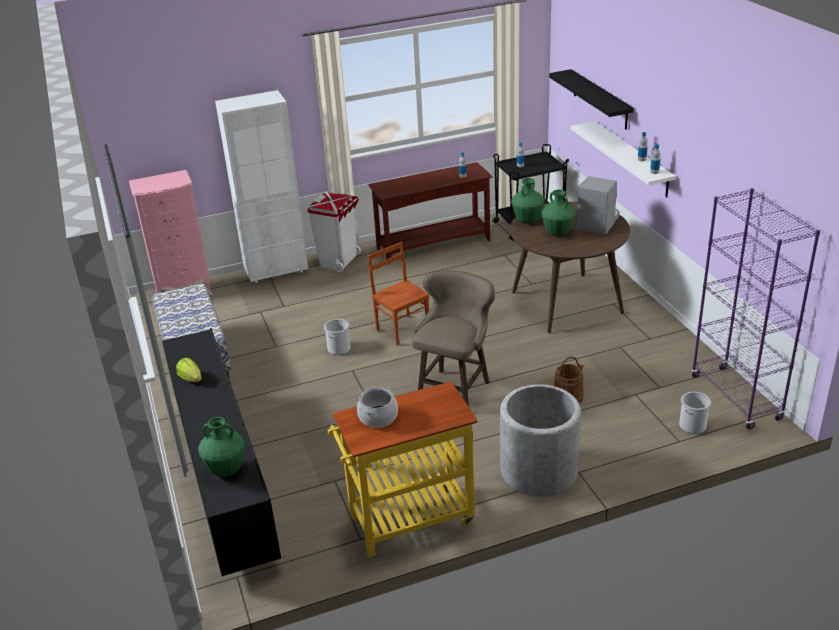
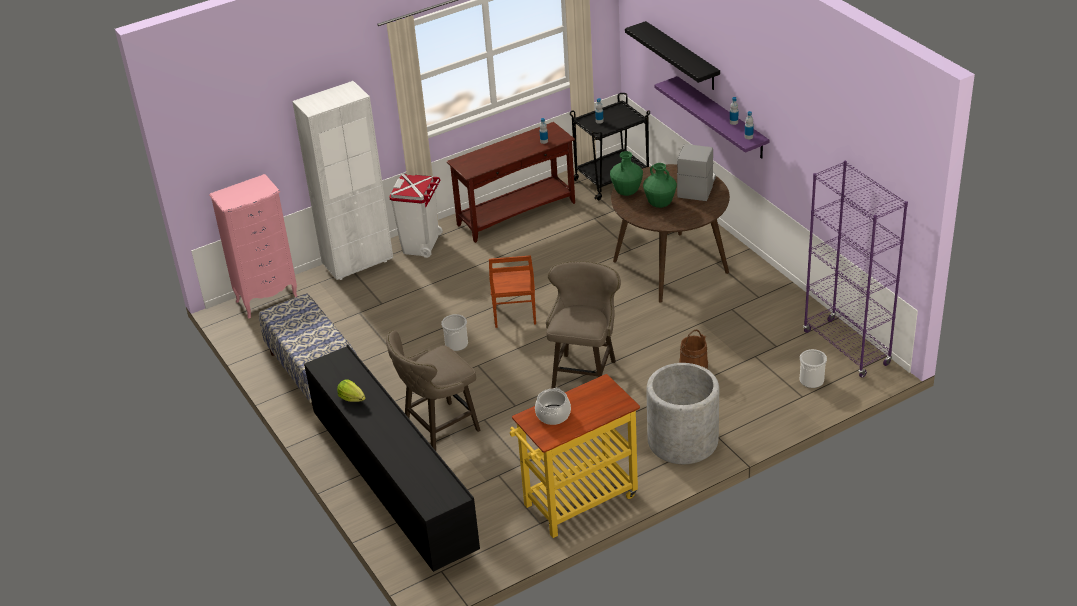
camera: 10 degrees left, 5 degrees up
green vase [198,417,245,477] -> none
brown chair [368,242,429,345] -> brown chair turned 135 degrees counterclockwise [489,255,536,328]
white shelf [571,121,676,197] -> purple shelf [654,76,769,159]
none -> beige stool [386,330,481,451]

